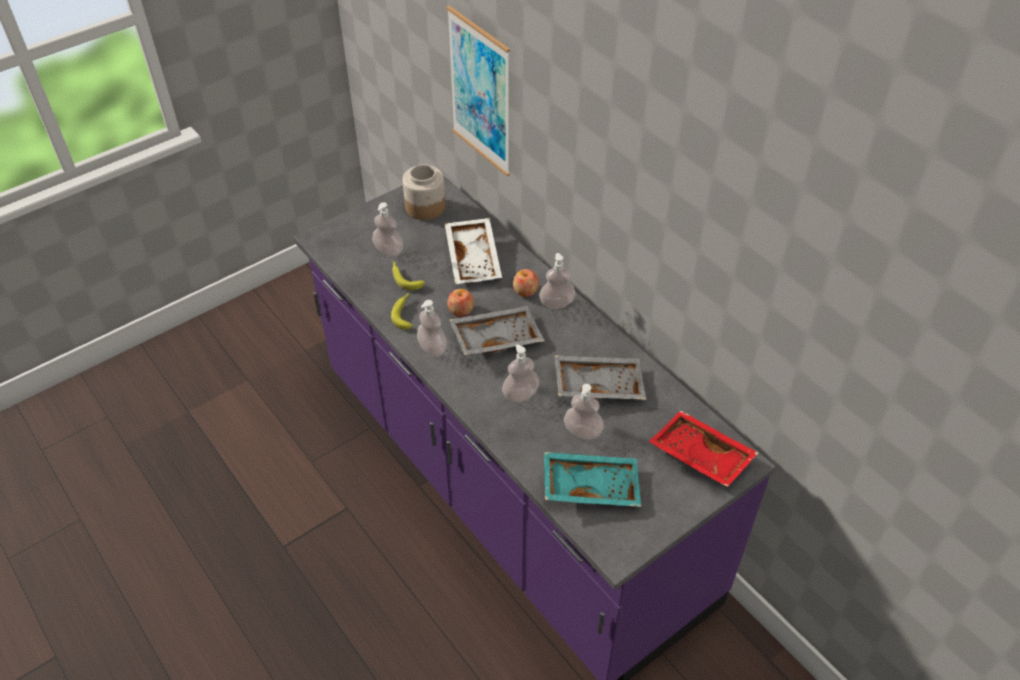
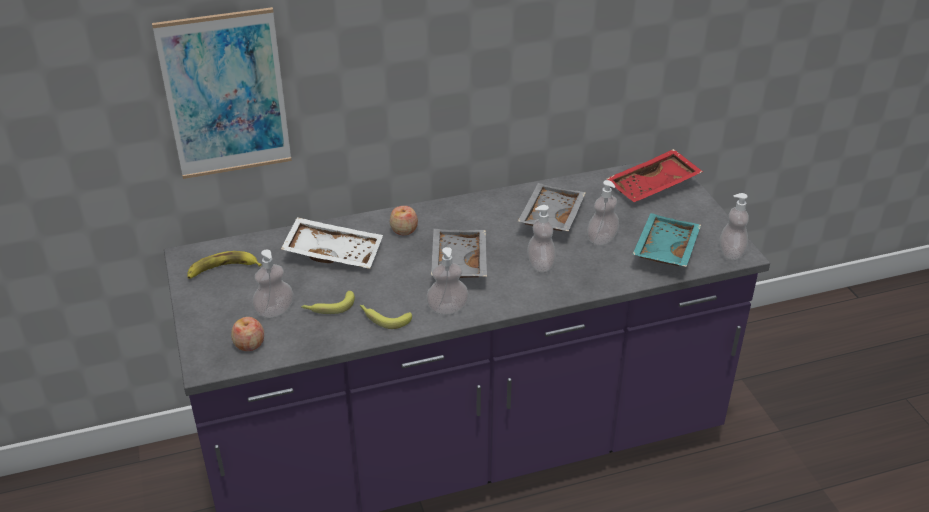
camera: 70 degrees left, 10 degrees down
jar [403,164,445,220] -> banana [187,251,262,279]
apple [448,289,474,317] -> apple moved to [231,317,264,351]
soap dispenser [539,253,576,309] -> soap dispenser moved to [720,193,749,260]

